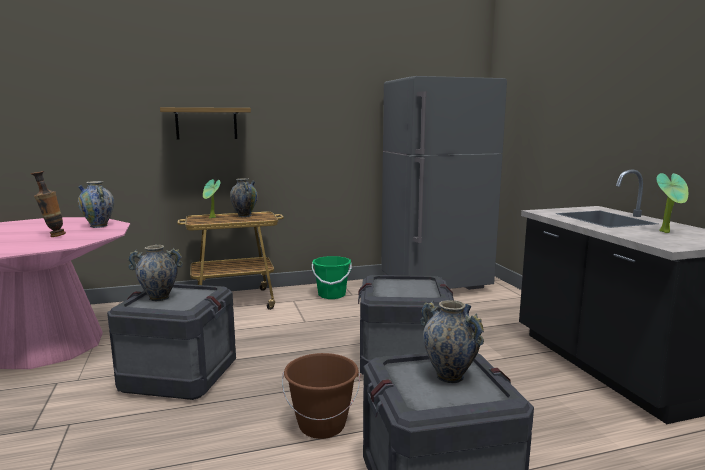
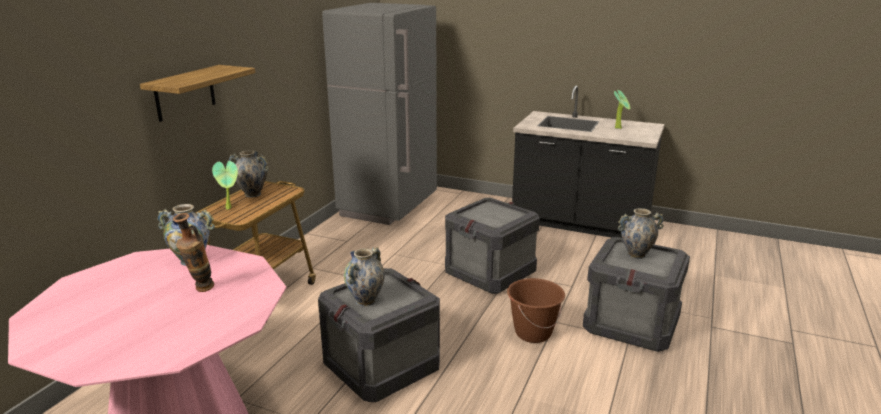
camera: 50 degrees left, 10 degrees up
green bucket [312,256,352,299] -> none

